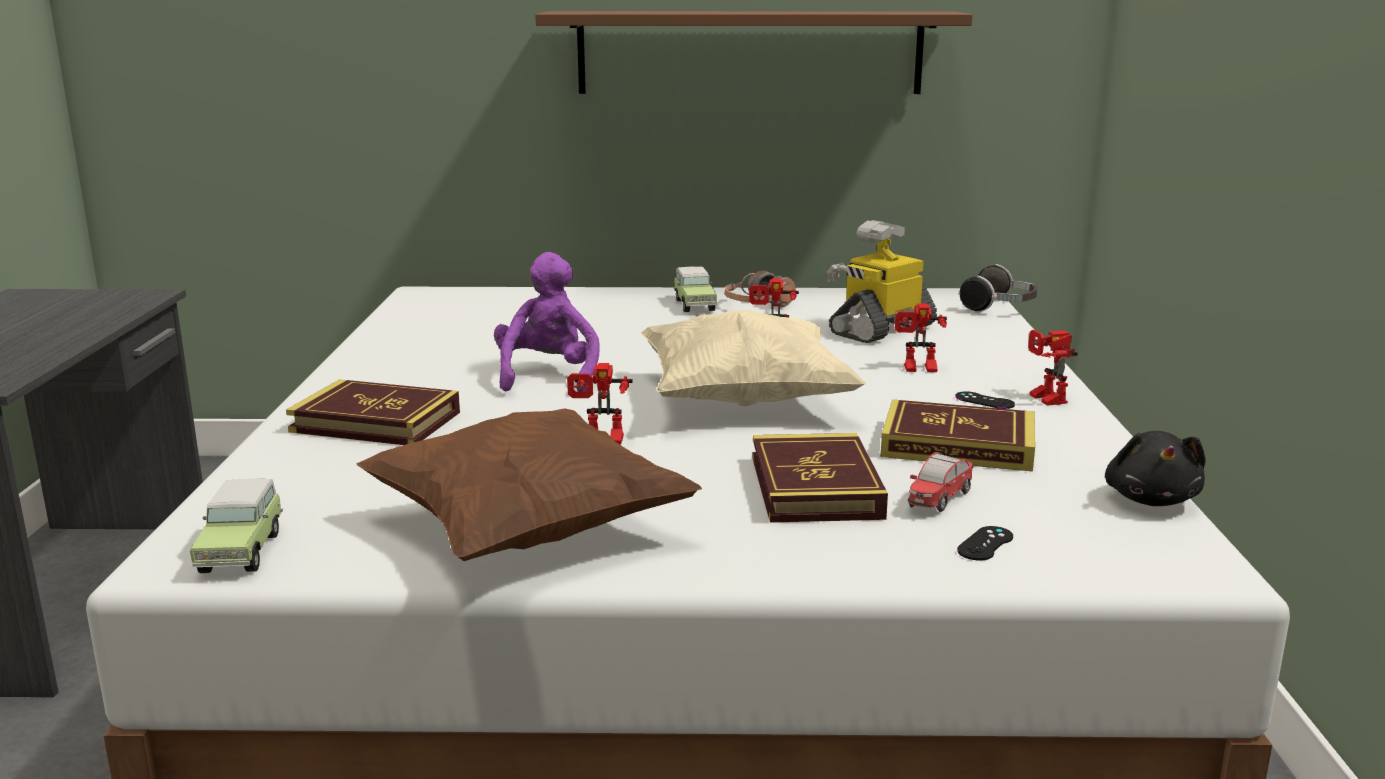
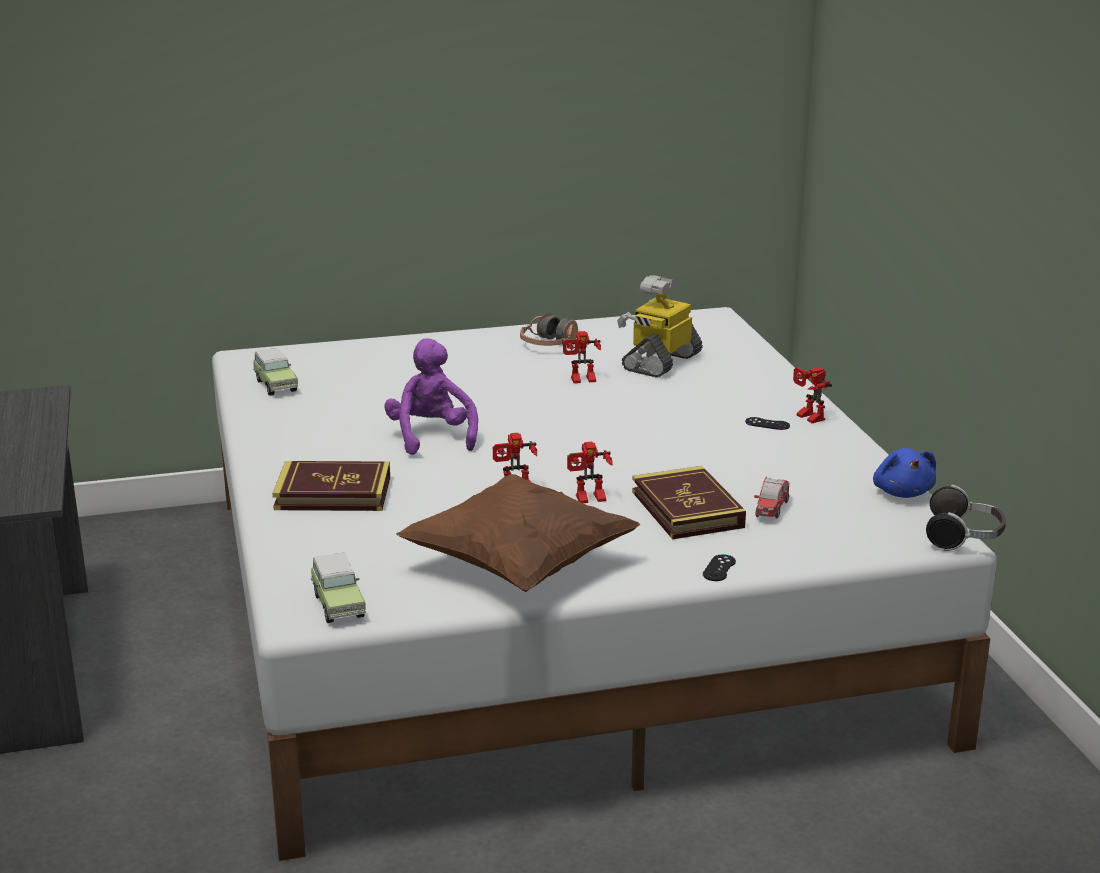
camera: 15 degrees left, 5 degrees up
brown shelf [535,11,973,94] -> none
beige pillow [641,310,867,406] -> none
toy car [673,266,717,312] -> toy car moved to [253,348,298,396]
book [881,399,1035,472] -> none
toy robot [895,303,947,372] -> toy robot moved to [567,442,613,503]
black game controller [957,526,1013,560] -> black game controller moved to [703,555,736,581]
headphones [960,264,1037,313] -> headphones moved to [926,485,1006,551]
black plush toy [1105,431,1205,506] -> blue plush toy [873,448,936,498]

